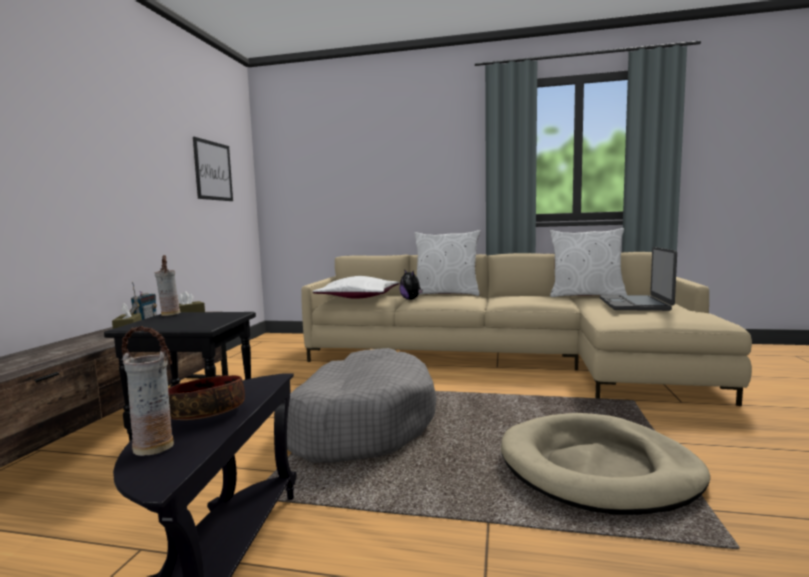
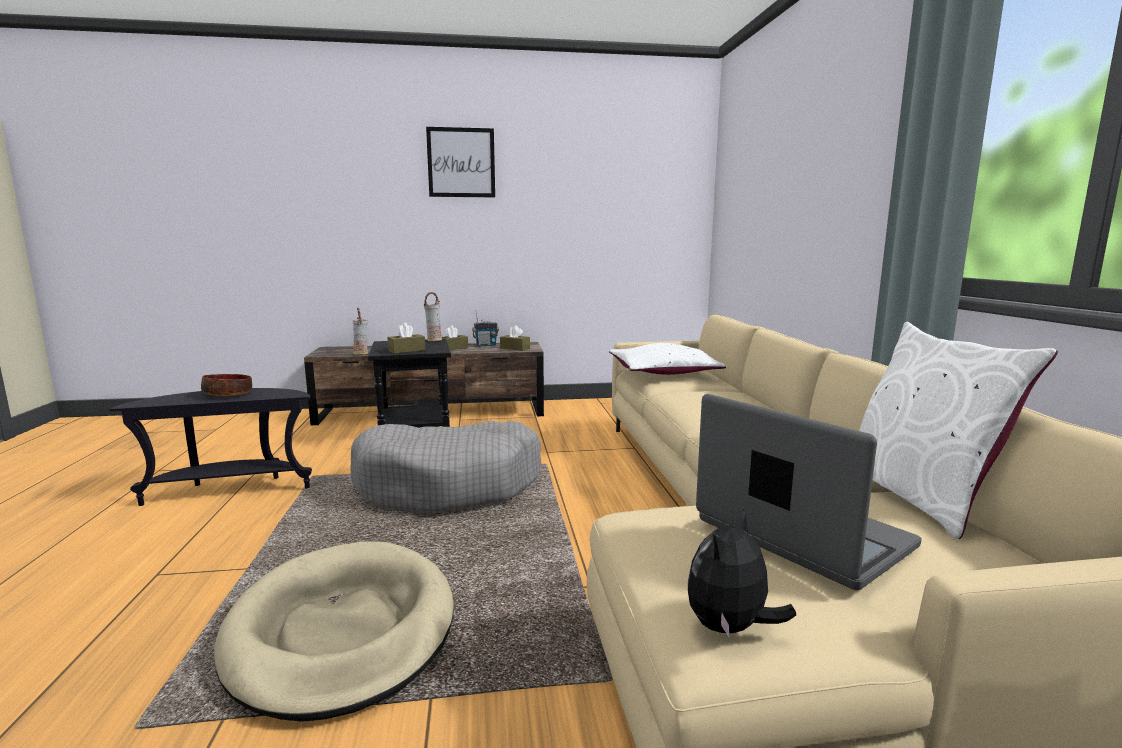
camera: 70 degrees right, 5 degrees up
vase [121,326,174,456] -> vase moved to [352,308,368,355]
picture [193,137,233,201] -> picture moved to [426,127,495,197]
plush toy [399,269,423,300] -> plush toy moved to [688,510,796,638]
white pillow [414,230,480,296] -> none
laptop [600,247,677,311] -> laptop turned 60 degrees clockwise [696,394,922,590]
none -> brown tissue box [387,323,426,354]

